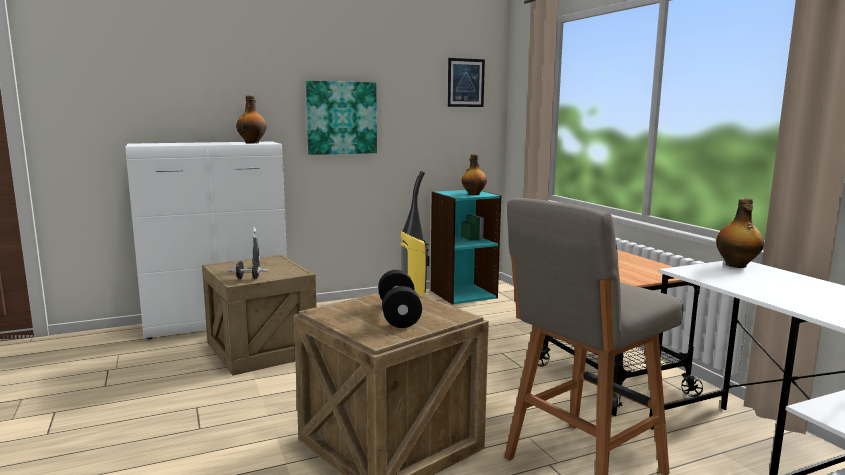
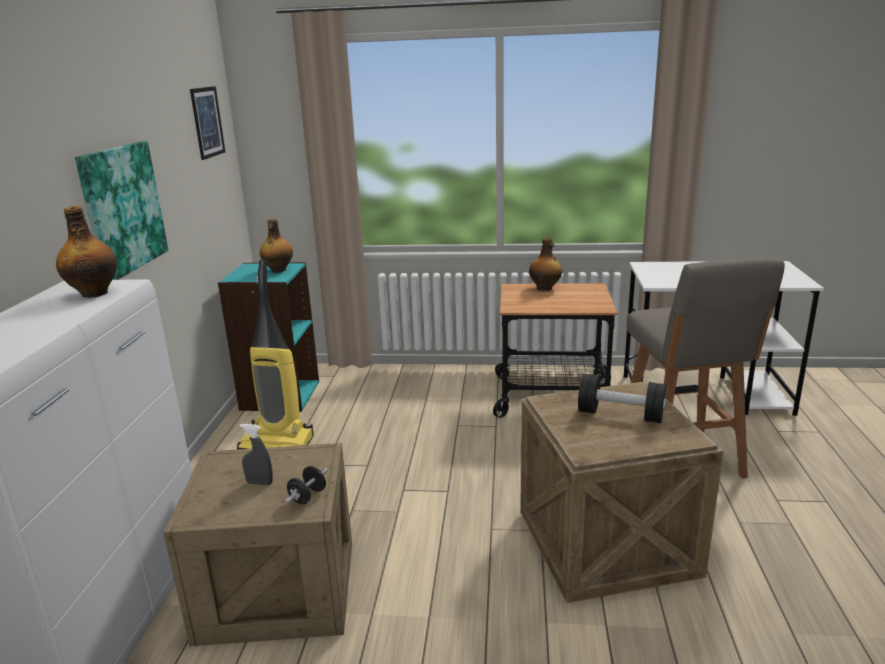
camera: 60 degrees left, 10 degrees up
bottle [716,198,764,268] -> bottle moved to [529,237,562,291]

